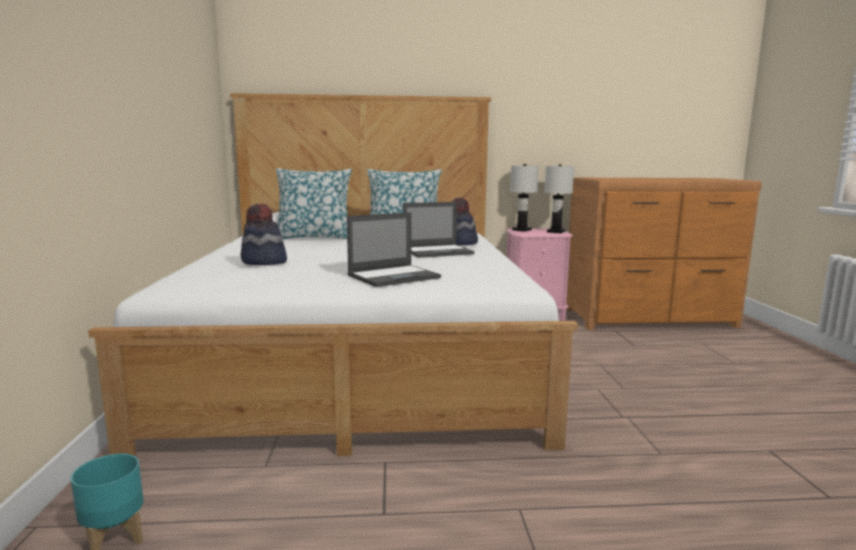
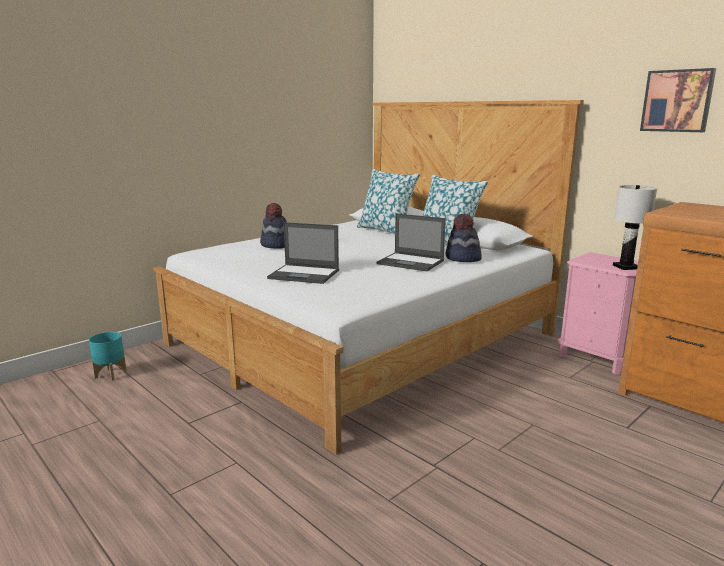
camera: 50 degrees right, 5 degrees up
white table lamp [510,164,539,232] -> none
none -> picture [640,68,716,132]

